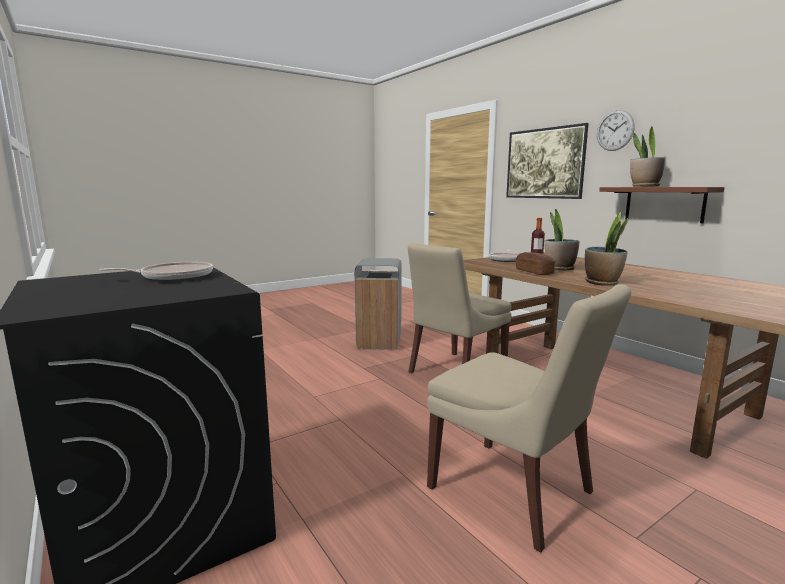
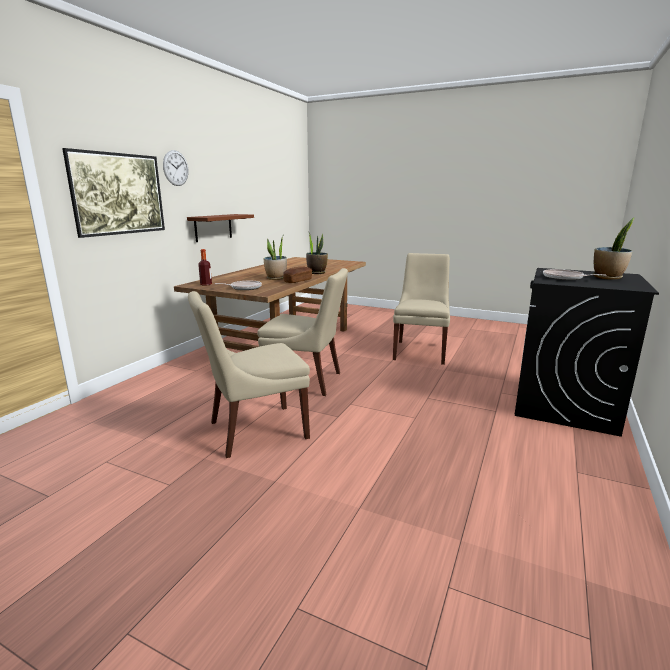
camera: 120 degrees left, 5 degrees up
grey trash can [355,258,402,350] -> beige chair [188,291,310,458]
potted plant [630,126,665,187] -> potted plant moved to [593,217,635,280]

